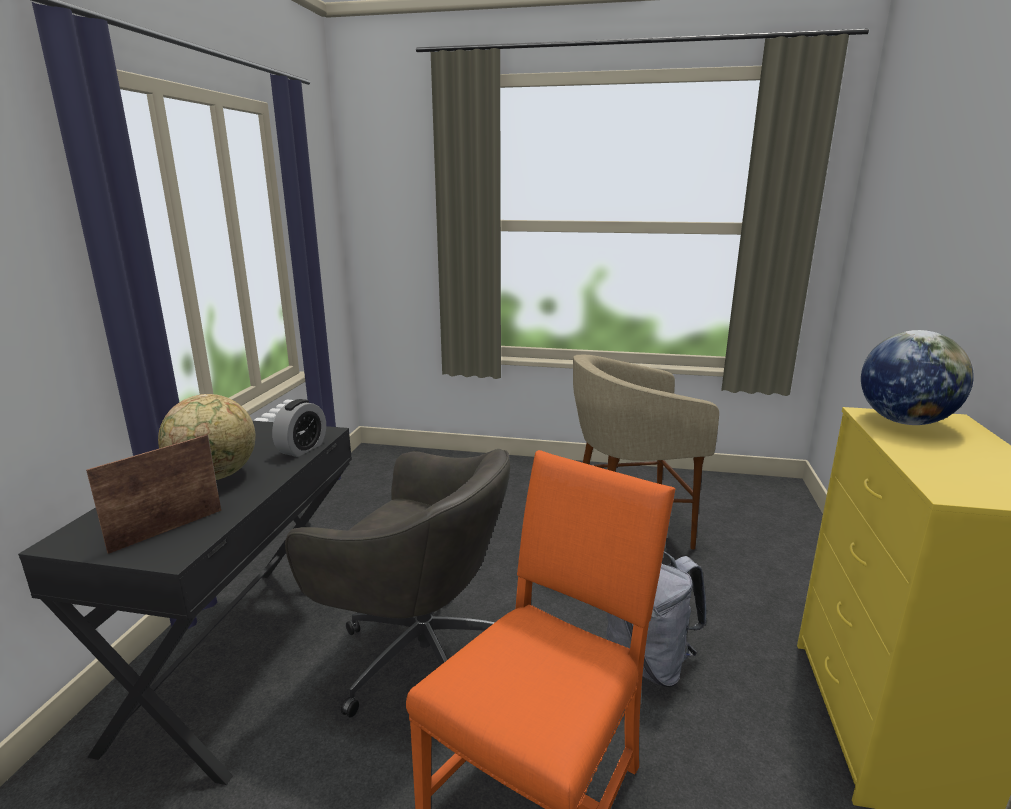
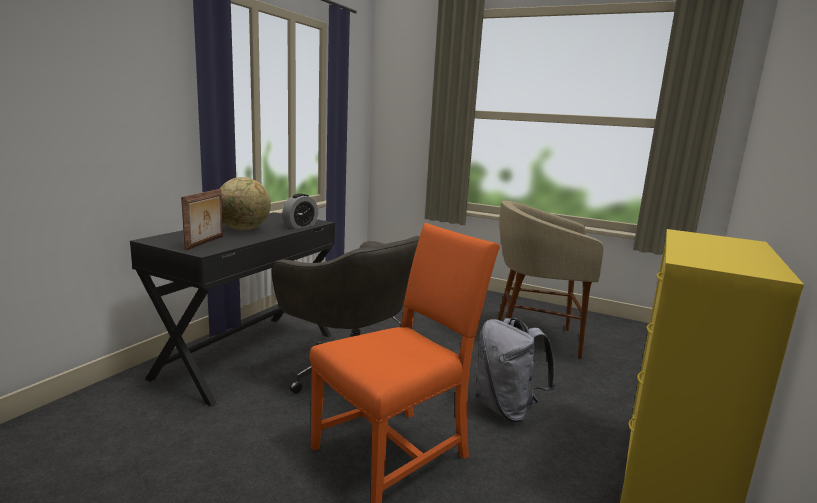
camera: 15 degrees right, 5 degrees down
picture frame [86,435,221,554] -> picture frame turned 135 degrees clockwise [181,189,223,251]
globe [861,330,974,425] -> none

